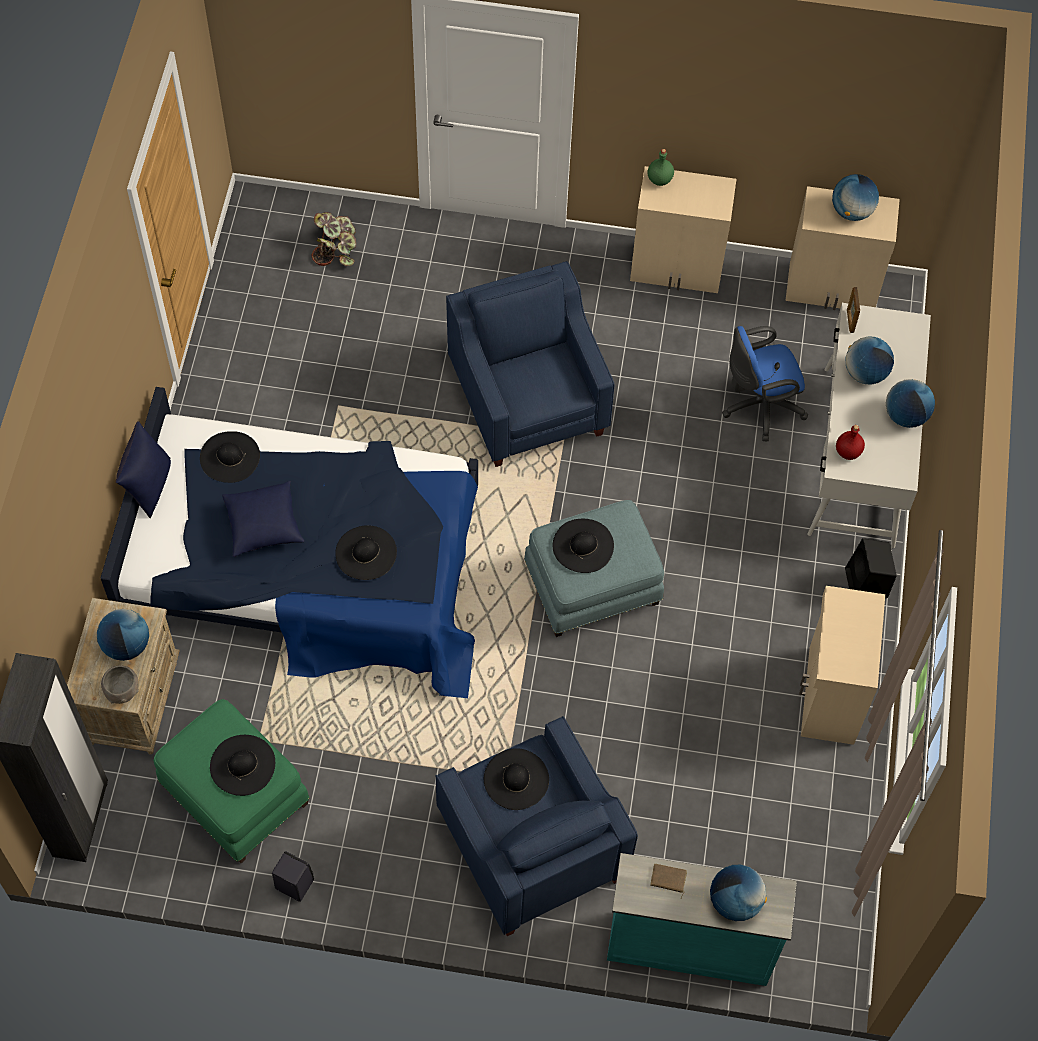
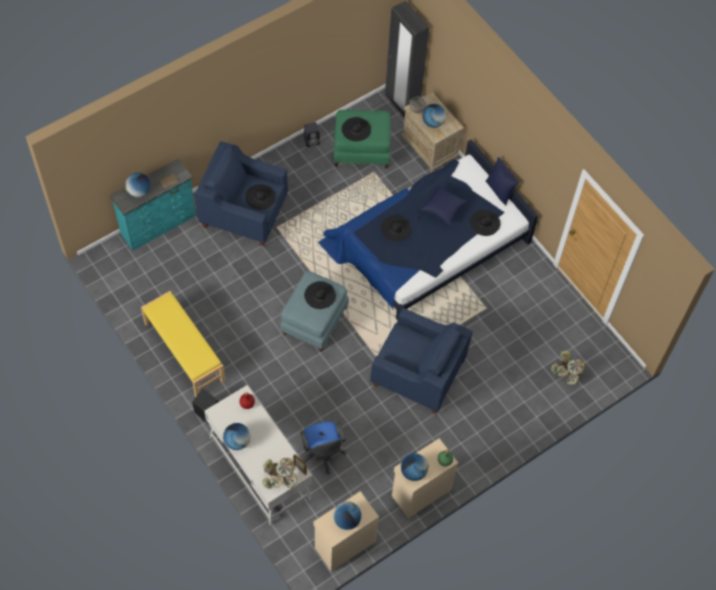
camera: 135 degrees right, 0 degrees up
blue office chair [722,326,808,441] -> blue office chair turned 135 degrees clockwise [300,421,346,474]
beige cabinet [799,586,885,745] -> yellow bench [141,291,226,397]
globe [846,336,894,385] -> globe moved to [401,453,429,481]
none -> potted plant [263,458,297,489]

